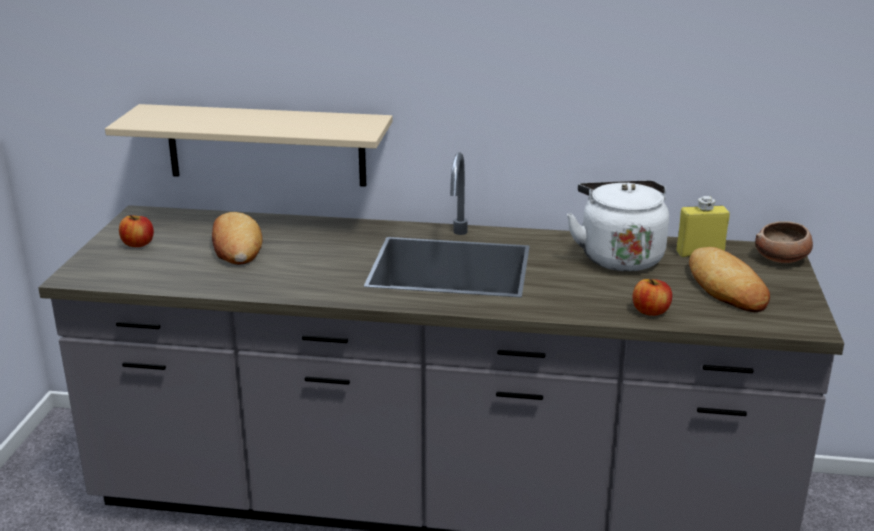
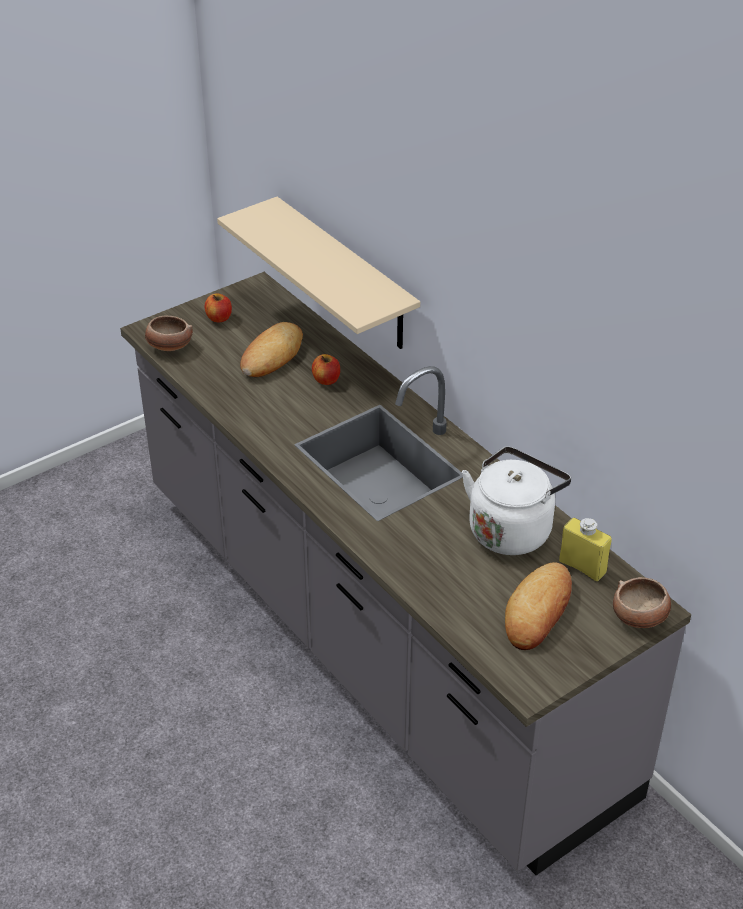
camera: 45 degrees right, 15 degrees up
apple [633,279,672,316] -> apple moved to [312,354,340,385]
none -> bowl [145,316,193,351]

